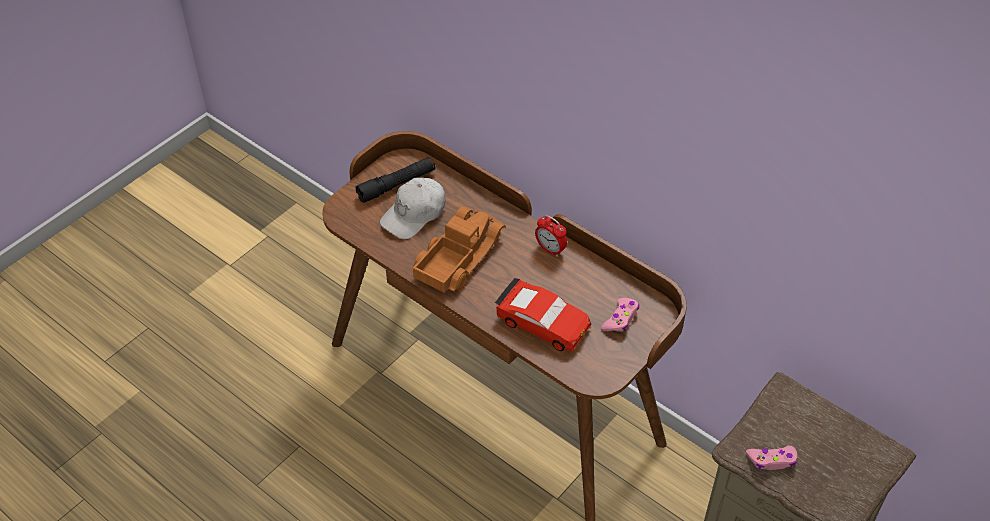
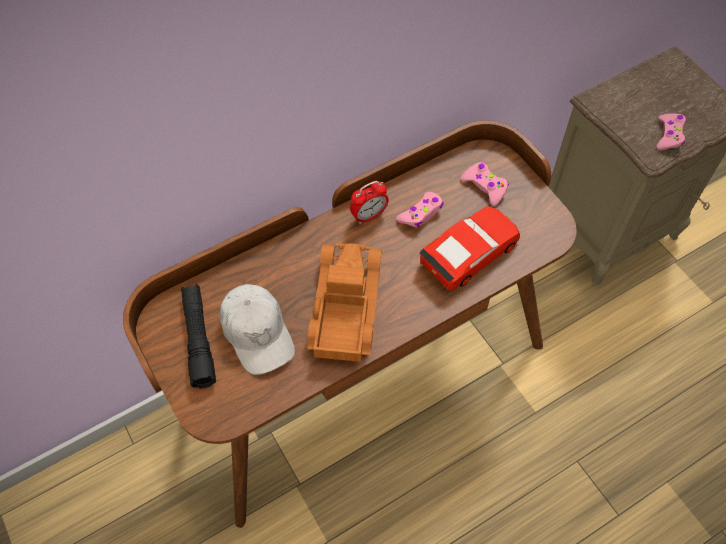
camera: 70 degrees left, 10 degrees up
toy truck [412,206,506,293] -> toy truck turned 45 degrees clockwise [307,243,382,362]
none -> pink game controller [396,192,444,227]

